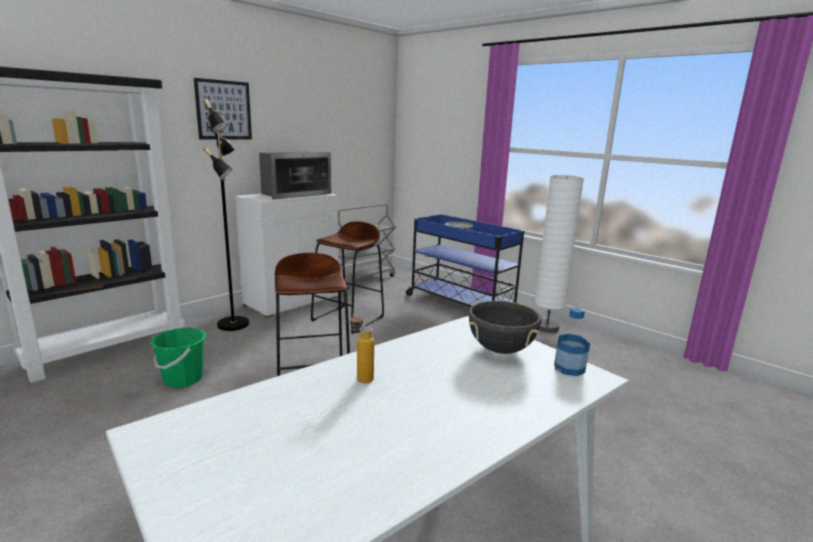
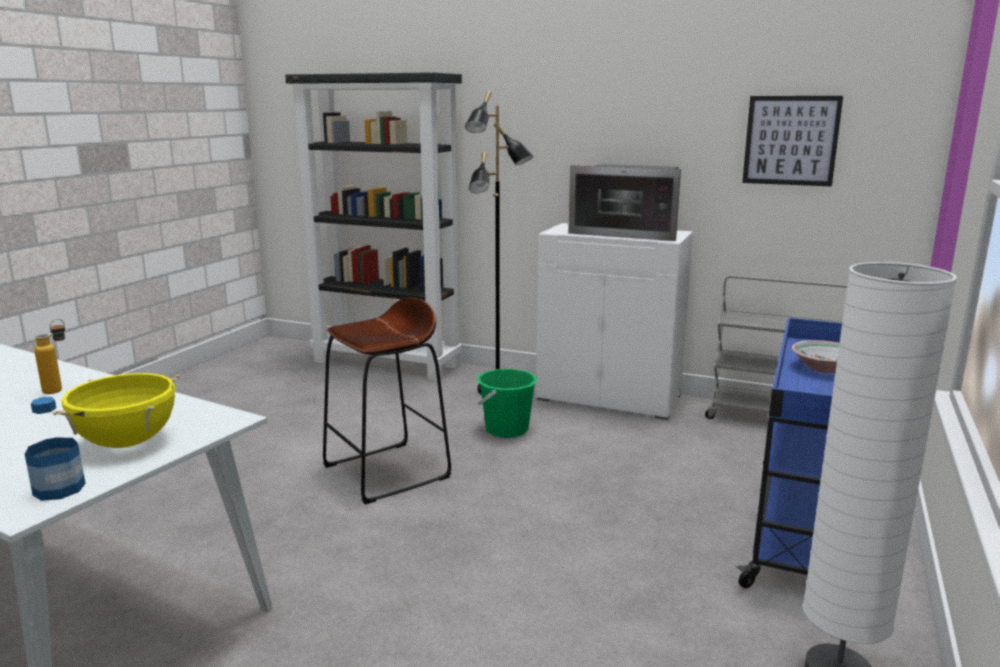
camera: 70 degrees right, 0 degrees up
green bucket [150,328,206,388] -> green bucket moved to [477,369,538,438]
picture [194,78,252,139] -> picture moved to [742,96,843,187]
brown stool [311,221,384,334] -> none
black cooking pot [468,301,542,354] -> yellow cooking pot [52,373,180,448]

